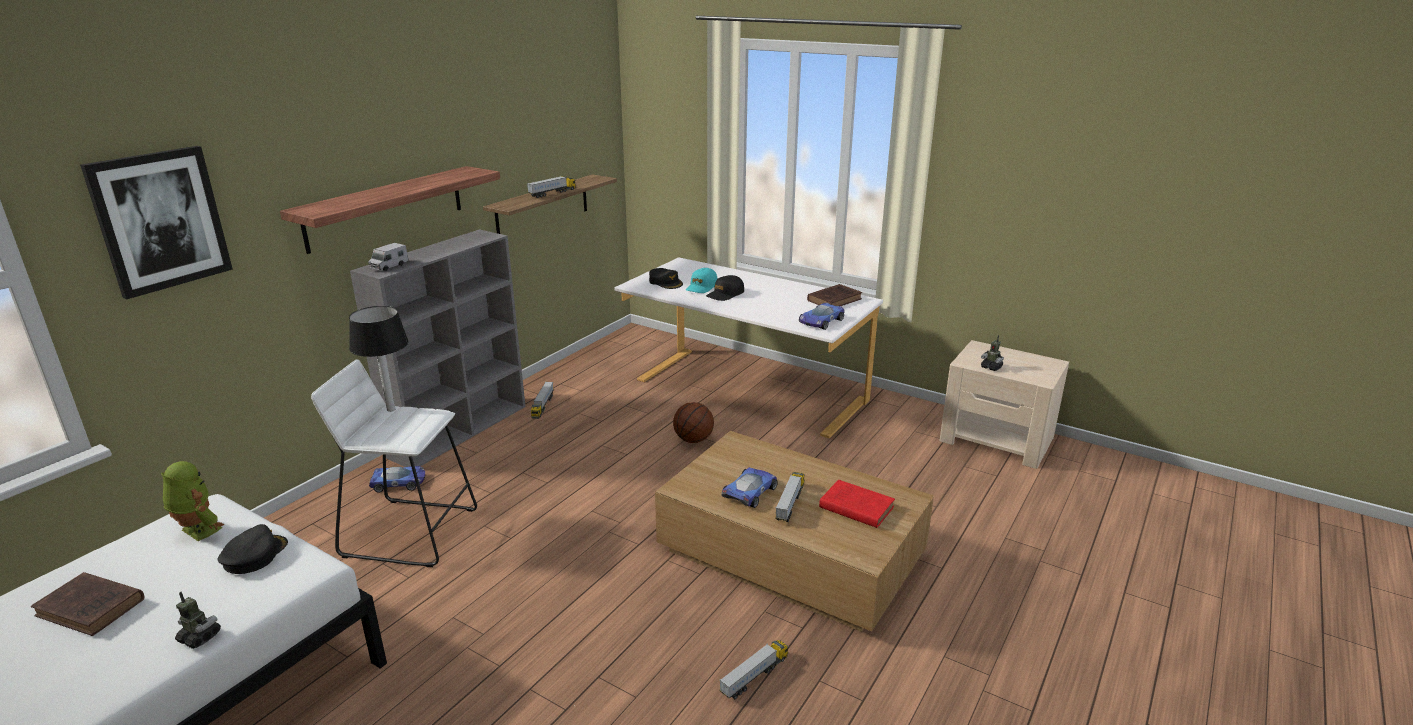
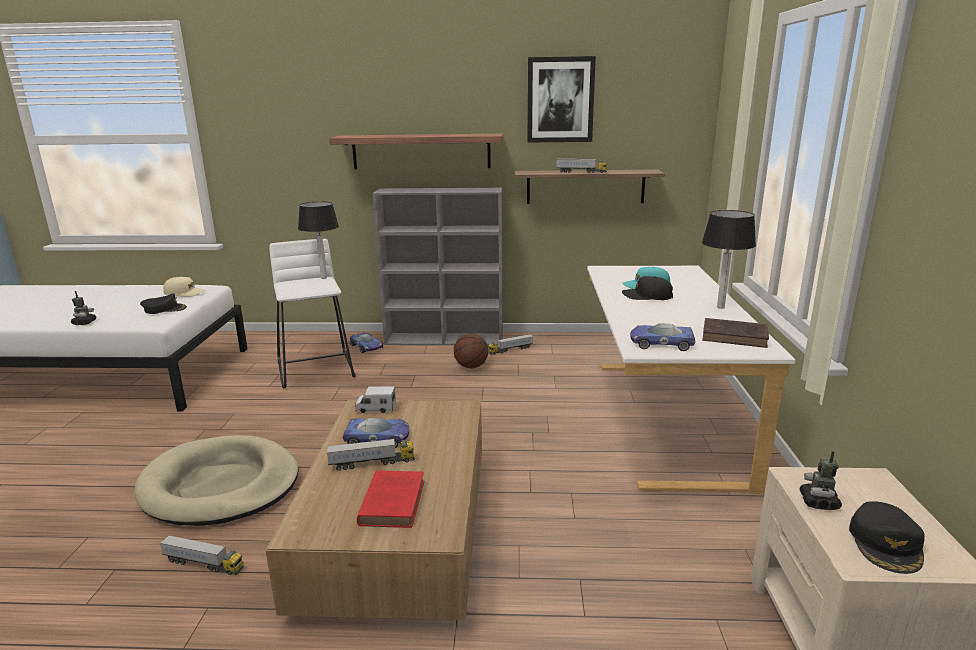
camera: 60 degrees right, 5 degrees down
brown book [31,572,144,636] -> none
picture [80,146,233,299] -> picture moved to [527,56,596,143]
toy robot [161,461,225,541] -> beige cap [163,277,205,297]
toy truck [368,243,409,271] -> toy truck moved to [355,387,396,413]
black cap [649,268,683,289] -> black cap moved to [849,501,925,574]
basketball [673,402,714,443] -> basketball moved to [454,333,488,368]
none -> beige dog bed [134,435,299,526]
none -> table lamp [702,210,756,309]

